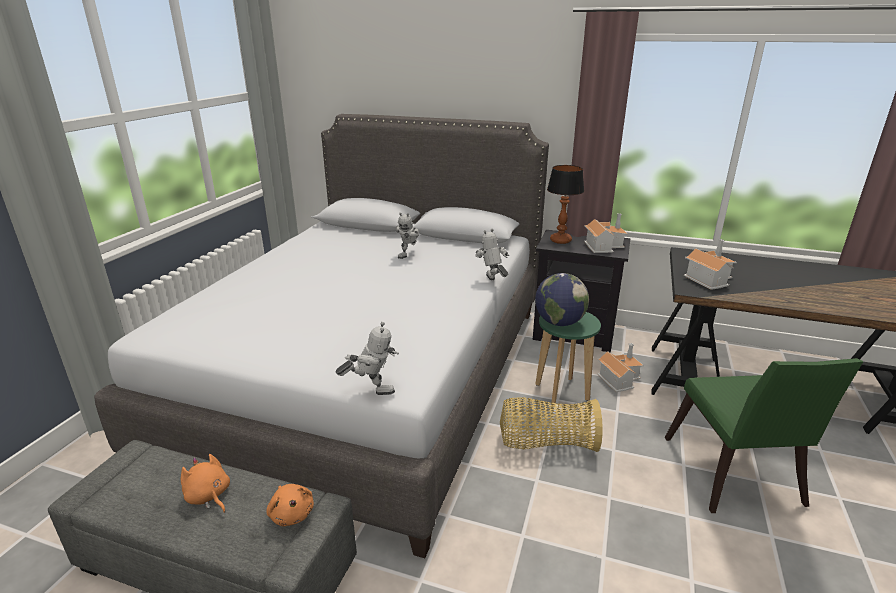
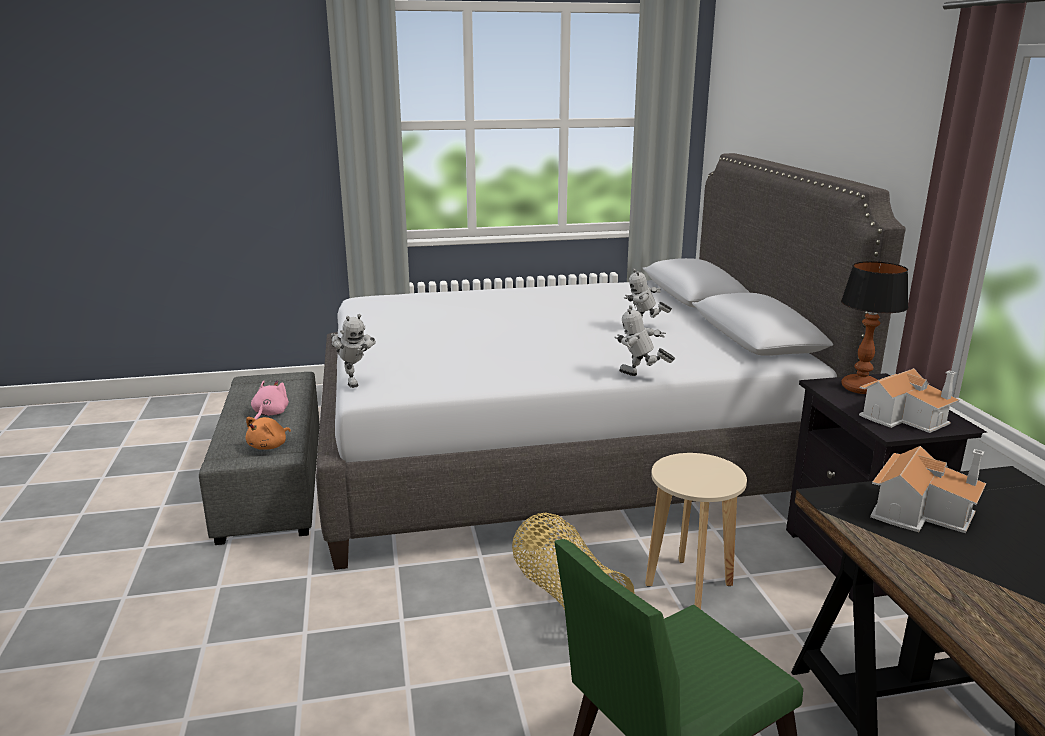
camera: 60 degrees right, 5 degrees down
orange plush toy [181,454,230,513] -> pink plush toy [251,380,289,420]
toy robot [475,229,509,280] -> toy robot turned 105 degrees counterclockwise [614,305,675,376]
globe [535,273,589,326] -> none
green stool [535,312,601,405] -> beige stool [645,453,747,609]
toy house [597,343,644,392] -> none

